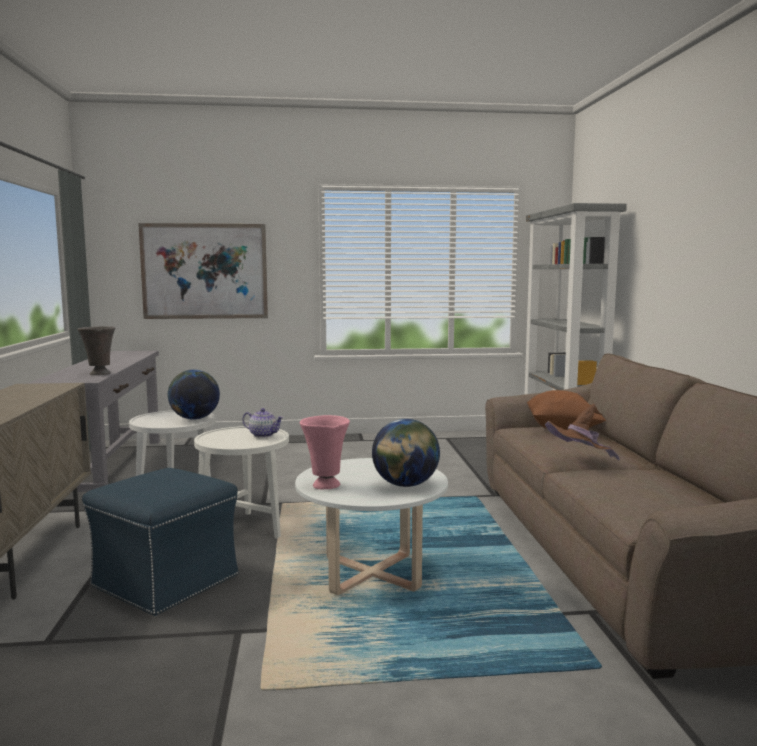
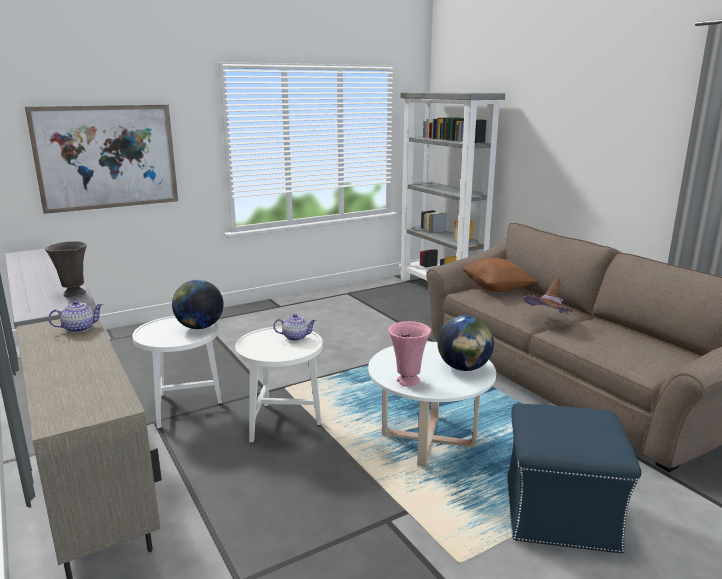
camera: 25 degrees left, 10 degrees up
blue ottoman [82,468,239,616] -> blue ottoman moved to [507,404,642,553]
none -> teapot [48,300,103,333]

